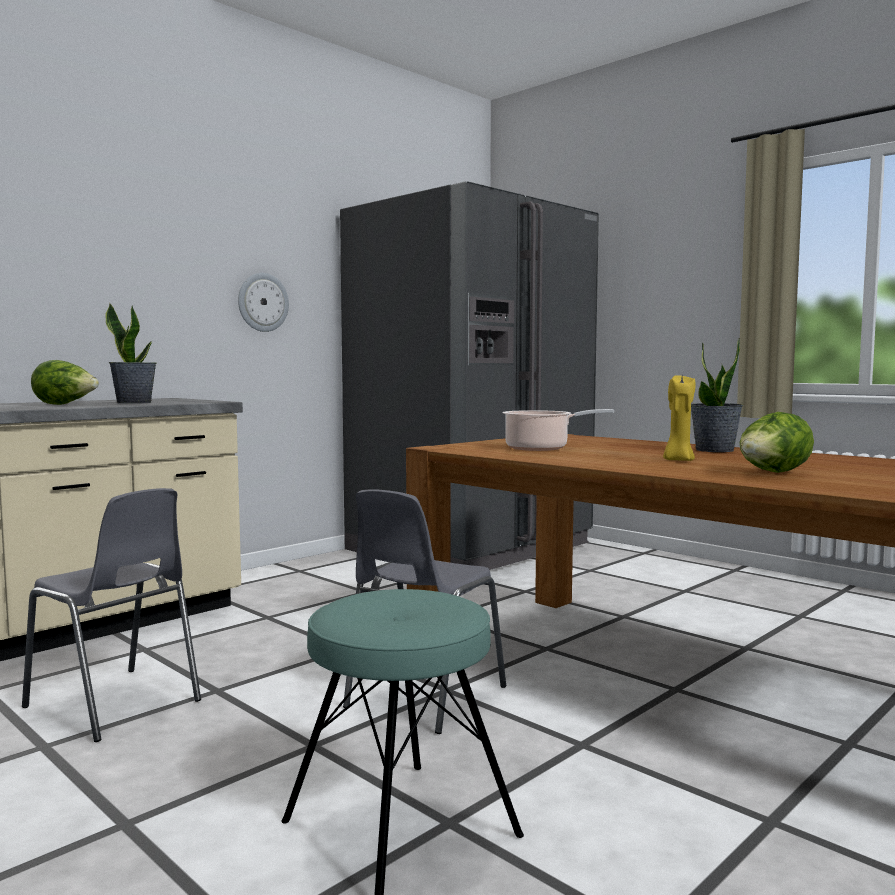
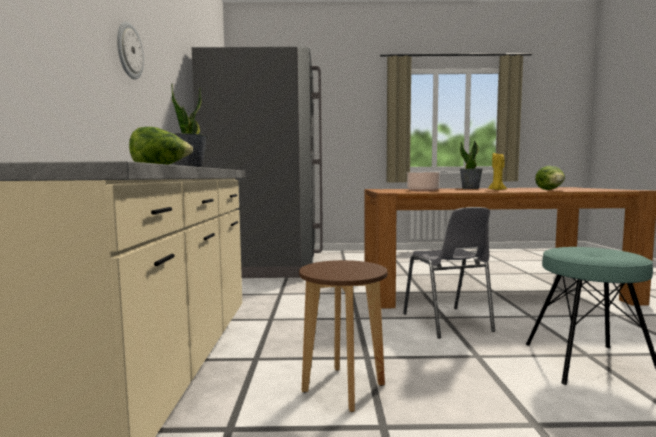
camera: 45 degrees left, 0 degrees up
grey chair [22,488,201,742] -> brown stool [299,260,387,412]
wall clock [238,273,289,332] -> wall clock moved to [117,21,144,79]

